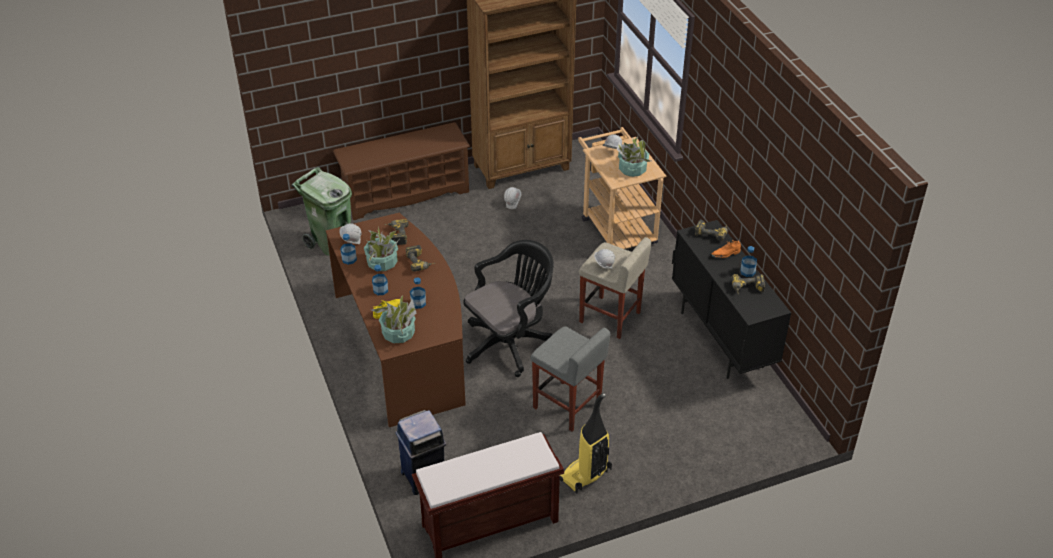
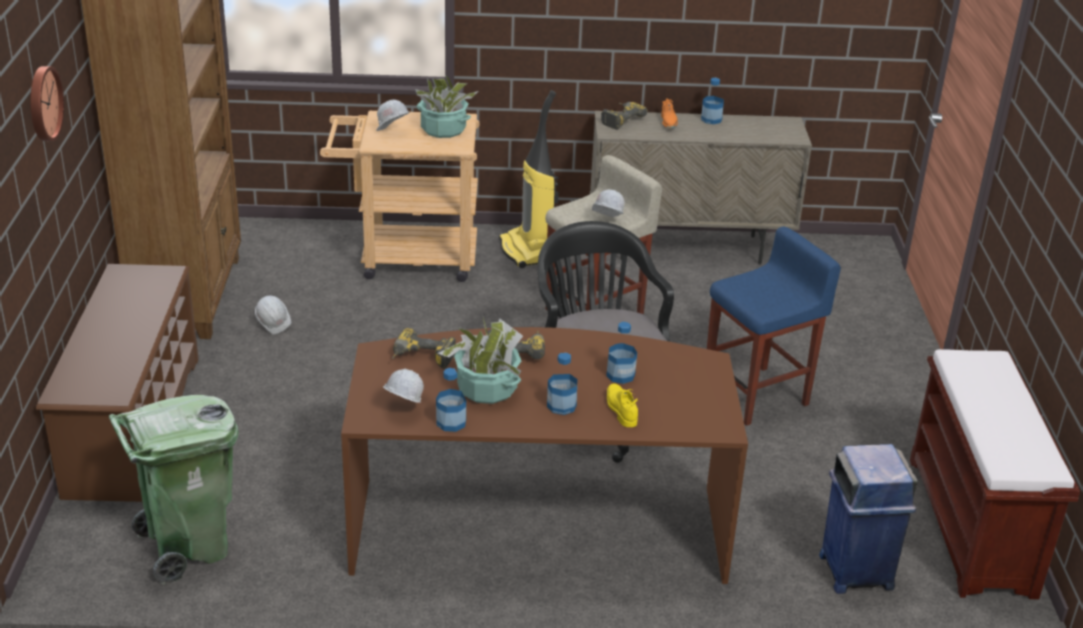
camera: 70 degrees left, 10 degrees down
potted plant [372,295,416,343] -> none
grey stool [530,326,610,431] -> blue stool [707,227,841,426]
vacuum cleaner [560,393,612,494] -> vacuum cleaner moved to [499,90,559,268]
black cabinet [672,220,791,379] -> beige cabinet [590,111,812,265]
power drill [731,274,765,294] -> none
none -> wall clock [30,66,64,141]

